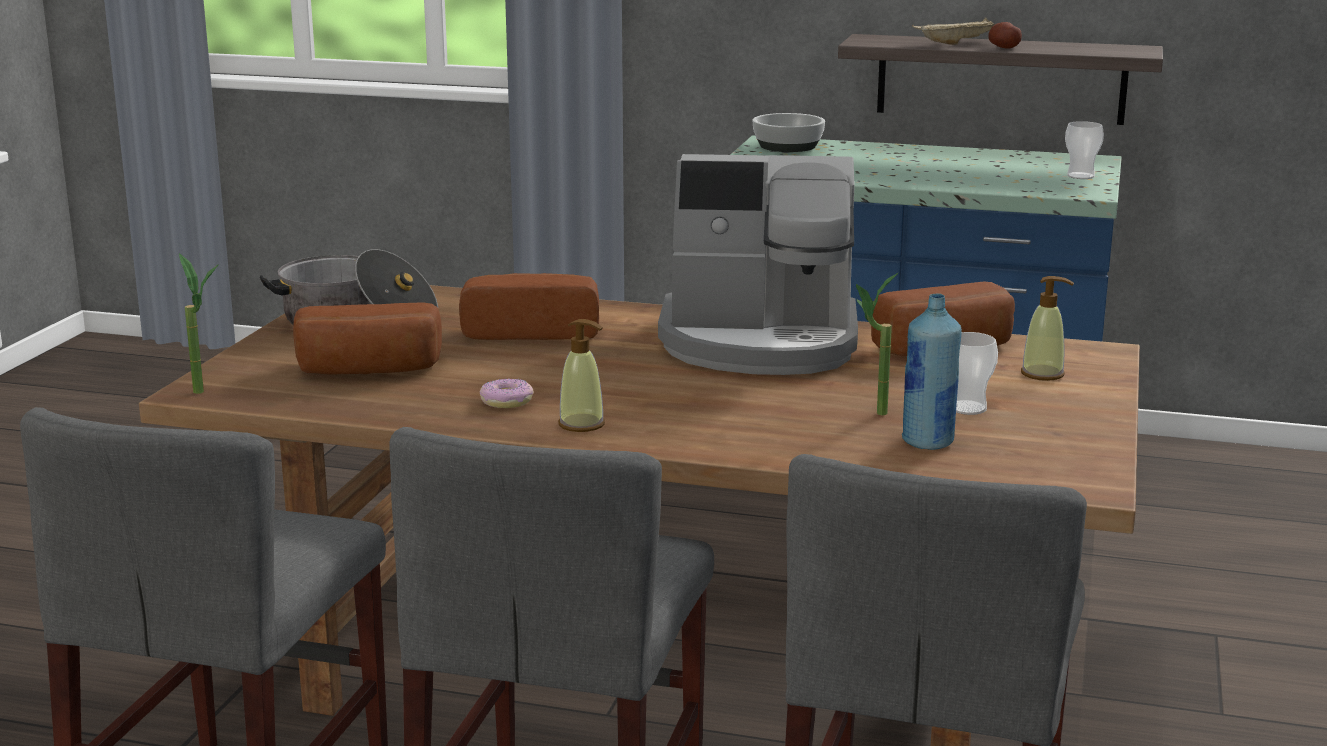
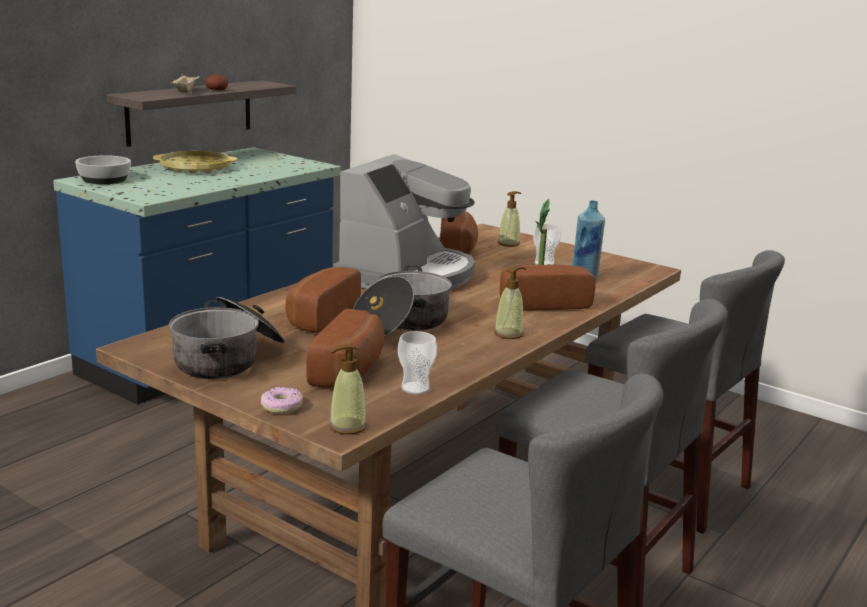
camera: 70 degrees left, 0 degrees up
potted plant [179,253,219,394] -> soap dispenser [329,344,367,435]
donut [479,378,534,408] -> donut moved to [261,387,303,414]
cup [1065,121,1104,179] -> cup moved to [398,331,437,395]
none -> yellow tray [153,151,237,174]
none -> cooking pot [353,265,452,337]
none -> bread [500,264,595,311]

